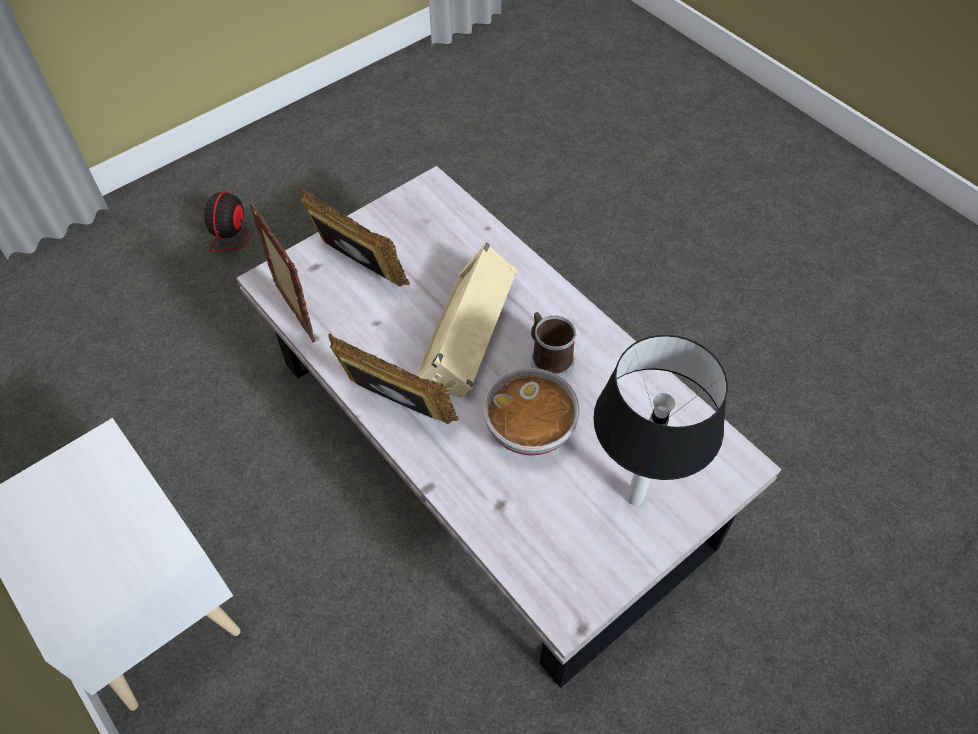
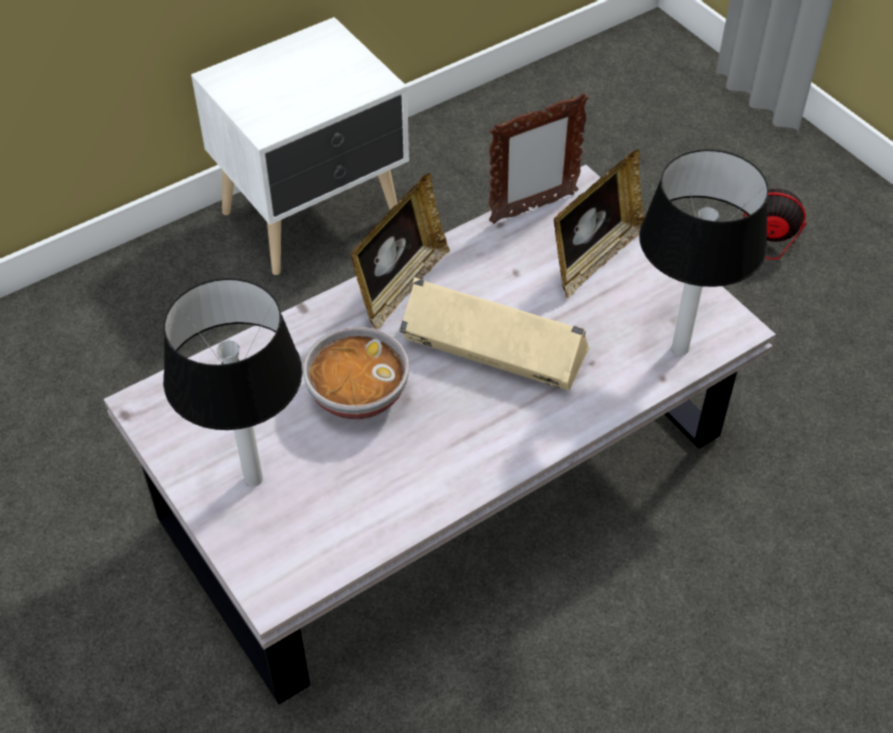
camera: 95 degrees right, 5 degrees down
mug [531,312,577,379] -> none
none -> table lamp [639,149,769,355]

